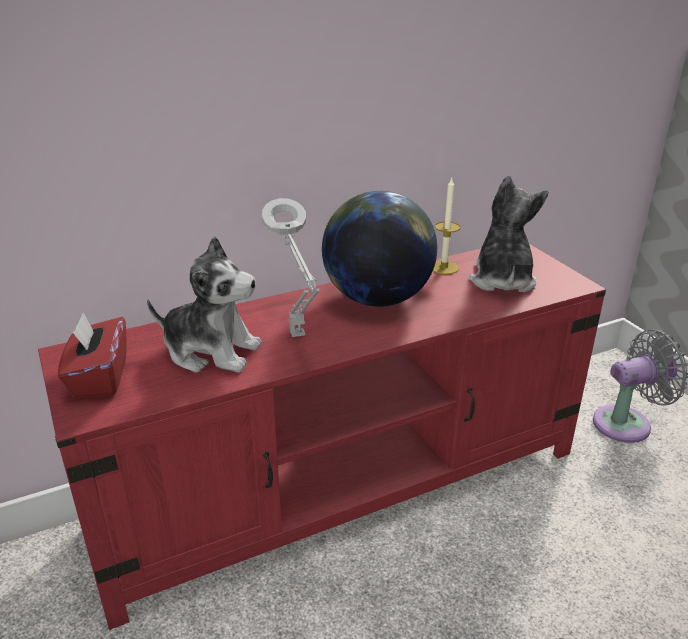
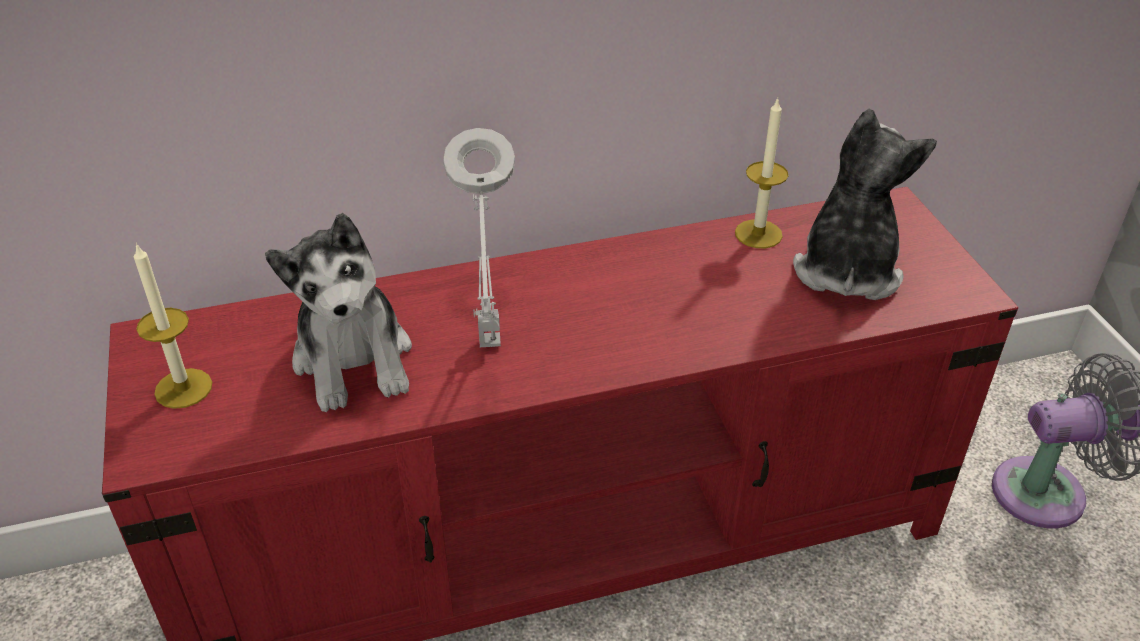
camera: 10 degrees right, 10 degrees up
red tissue box [58,313,127,398] -> candle [134,243,212,409]
plush toy [147,236,262,373] -> plush toy turned 45 degrees clockwise [265,213,412,412]
globe [322,191,437,307] -> none

